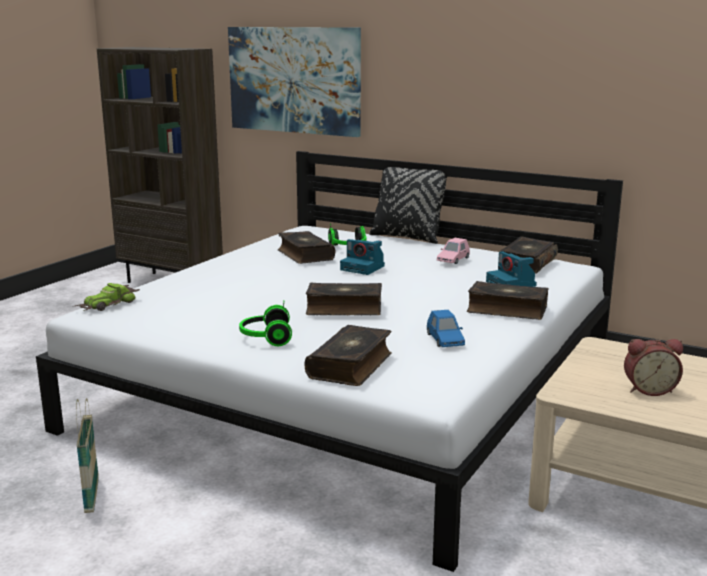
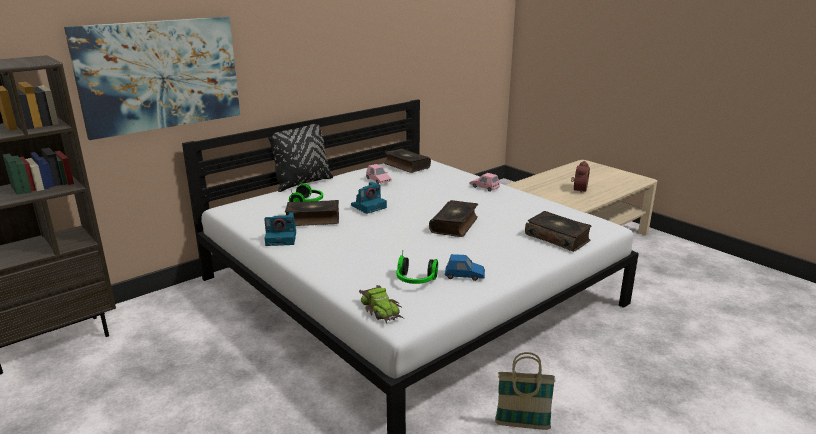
camera: 70 degrees left, 5 degrees up
headphones [239,302,292,346] -> headphones moved to [397,250,438,284]
blue toy car [427,310,465,347] -> blue toy car moved to [445,254,485,281]
book [467,281,549,320] -> pink toy car [469,173,500,192]
camera [486,251,537,287] -> camera moved to [264,212,296,246]

